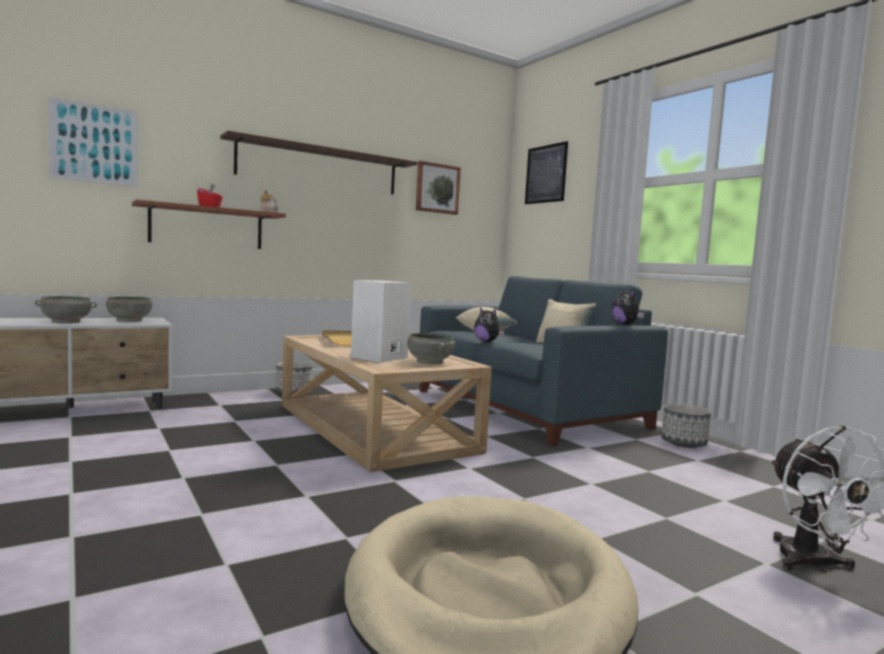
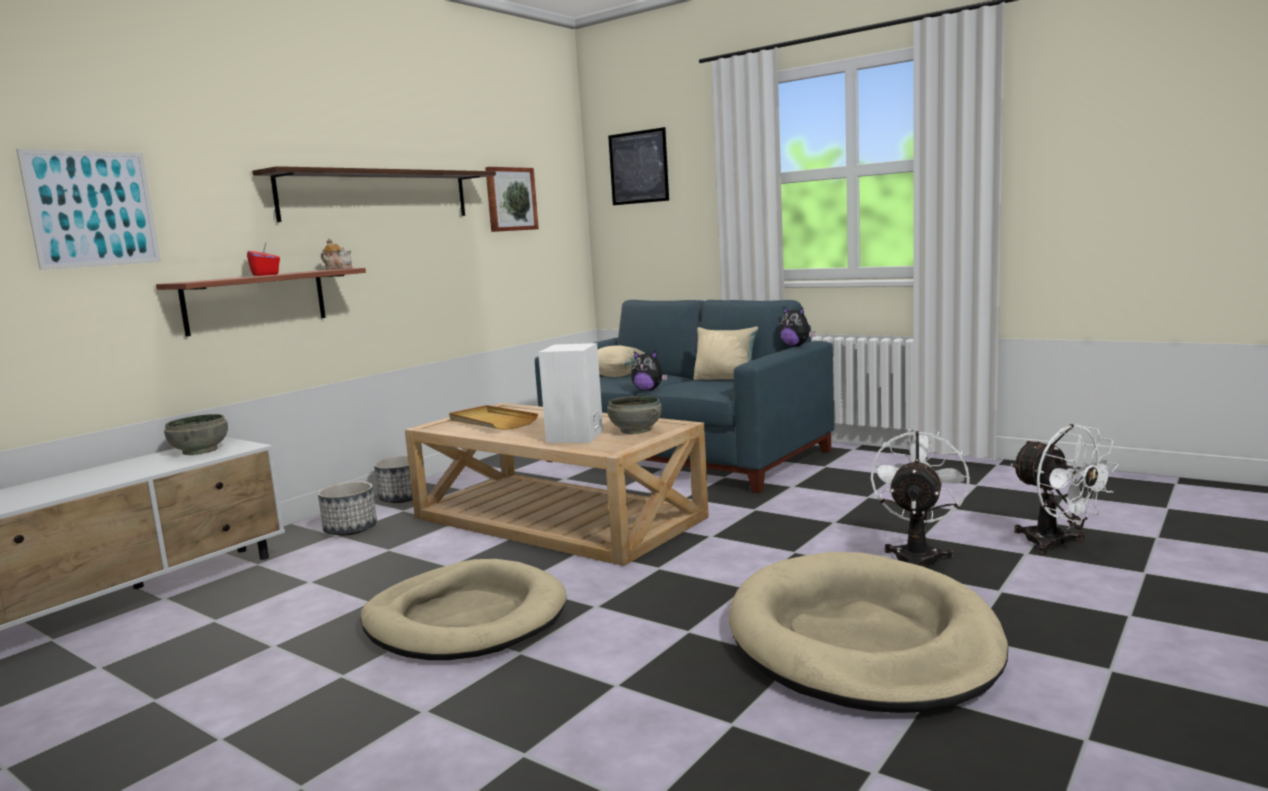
camera: 20 degrees left, 5 degrees up
grey bowl [35,296,97,323] -> none
planter [661,404,711,448] -> planter moved to [318,481,377,536]
none -> beige dog bed [360,559,567,660]
none -> white fan [871,429,970,566]

